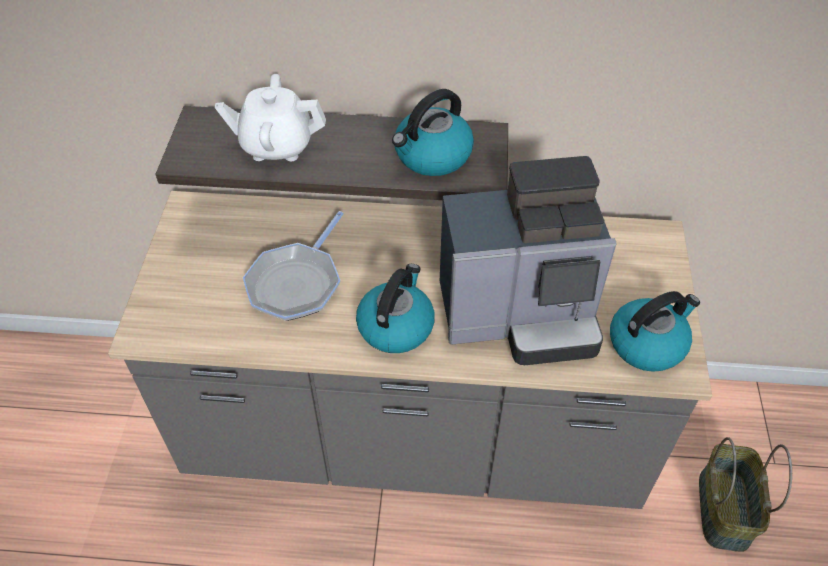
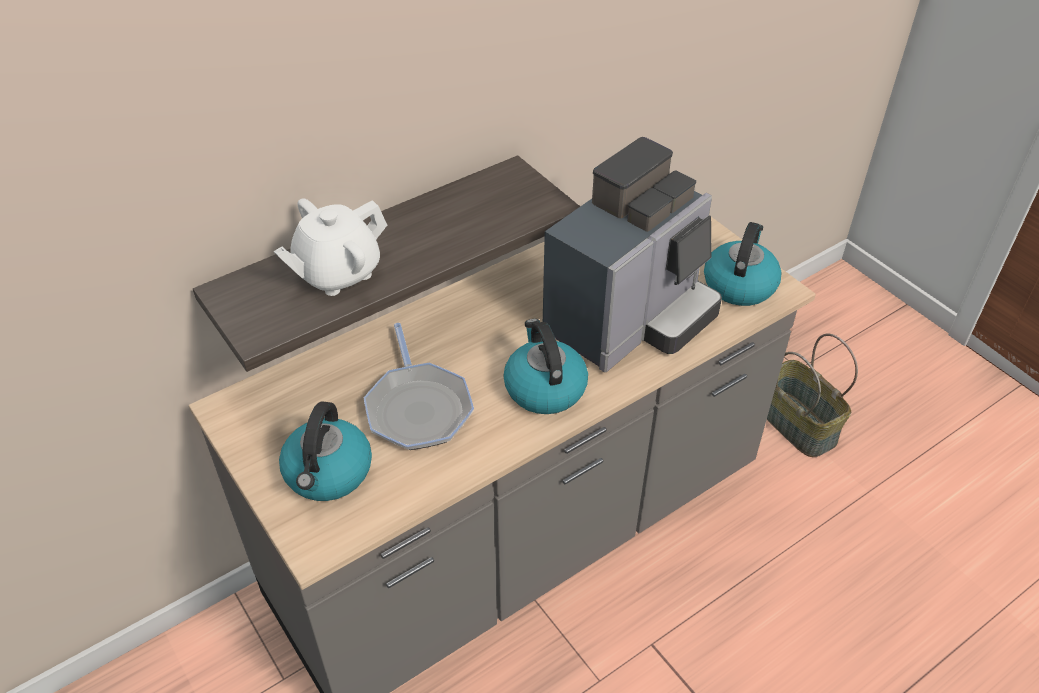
camera: 40 degrees left, 5 degrees down
kettle [392,89,474,176] -> kettle moved to [279,401,372,501]

